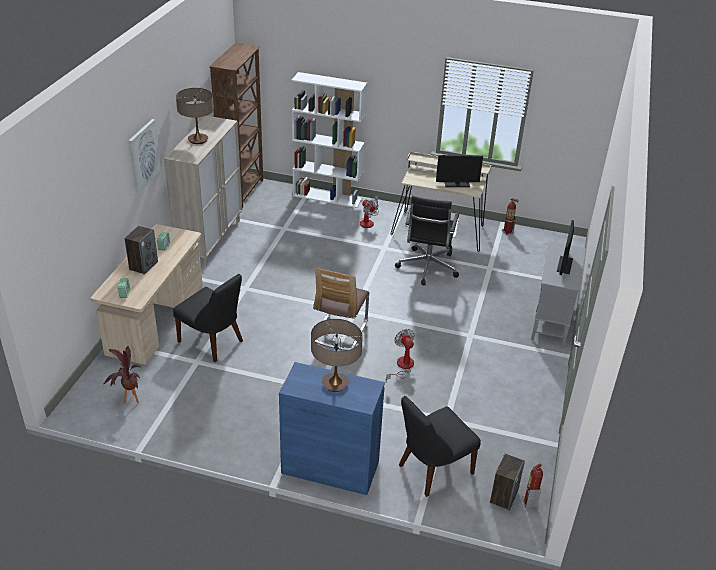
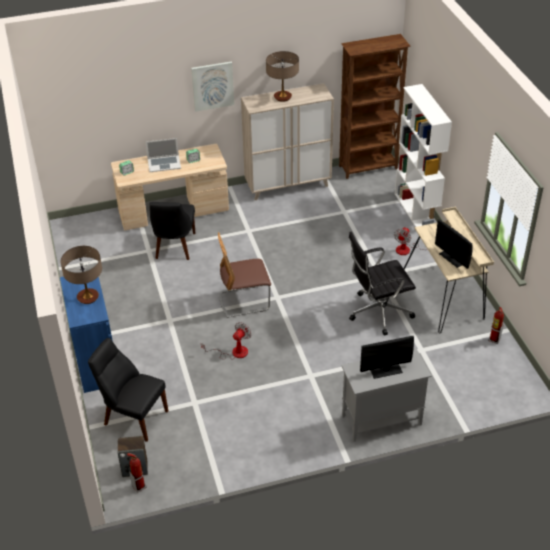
camera: 60 degrees right, 5 degrees up
potted plant [104,346,140,403] -> none
speaker [125,226,158,275] -> laptop [146,138,181,172]

